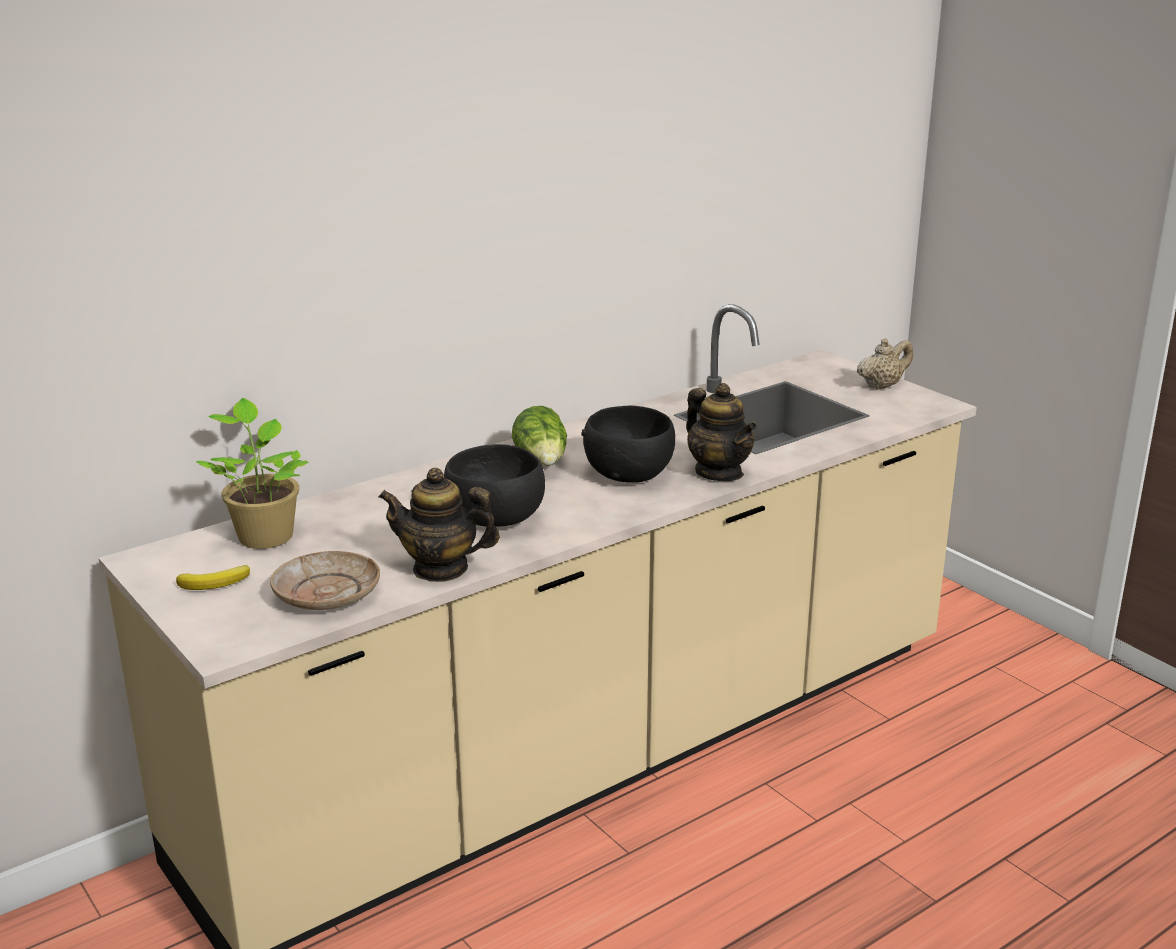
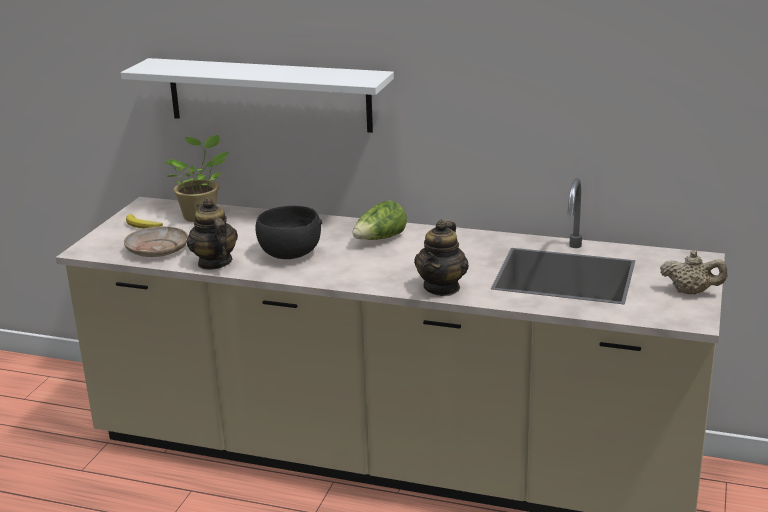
camera: 55 degrees right, 0 degrees up
black bowl [581,406,675,483] -> none
none -> white shelf [121,58,394,133]

